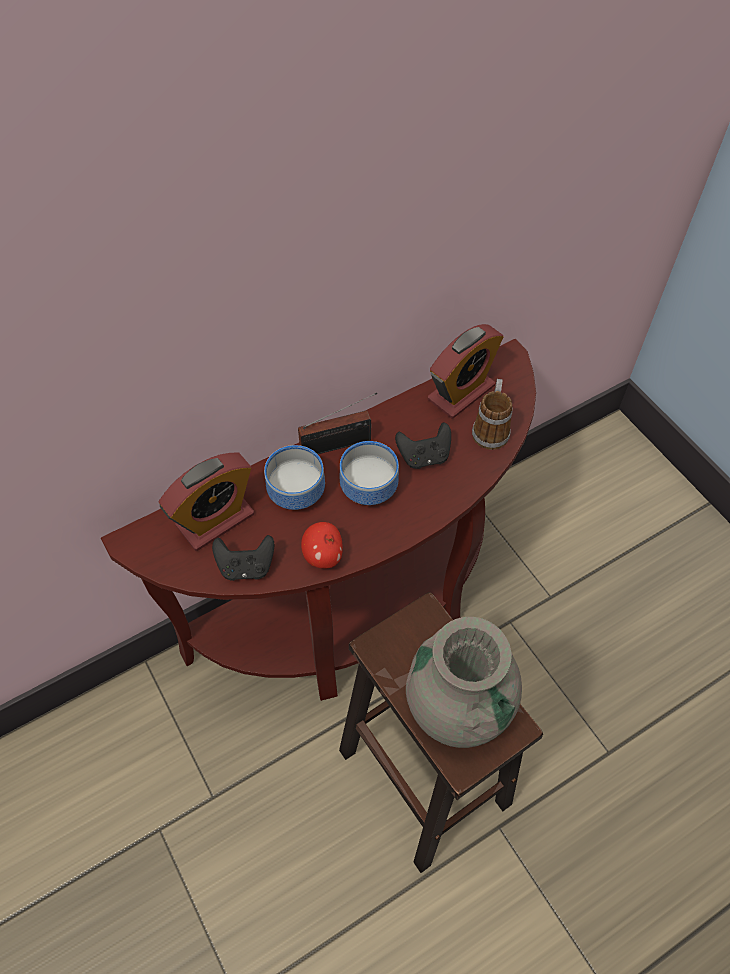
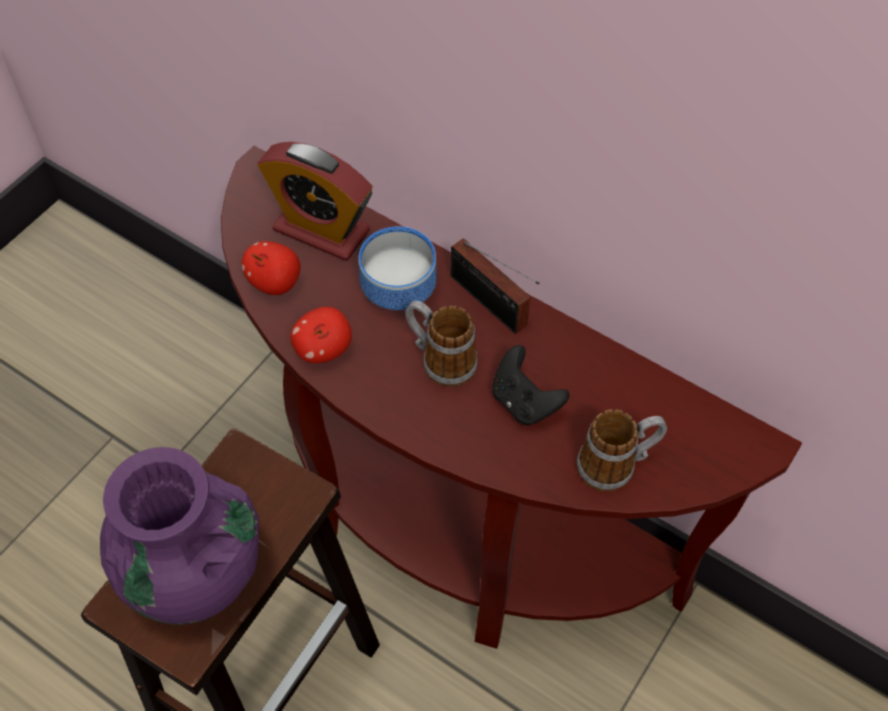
camera: 65 degrees right, 0 degrees up
black game controller [212,535,274,581] -> apple [242,241,301,295]
bowl [340,441,399,505] -> mug [405,300,478,387]
grey vase [406,617,522,748] -> purple vase [100,447,259,625]
alarm clock [428,324,503,419] -> none

